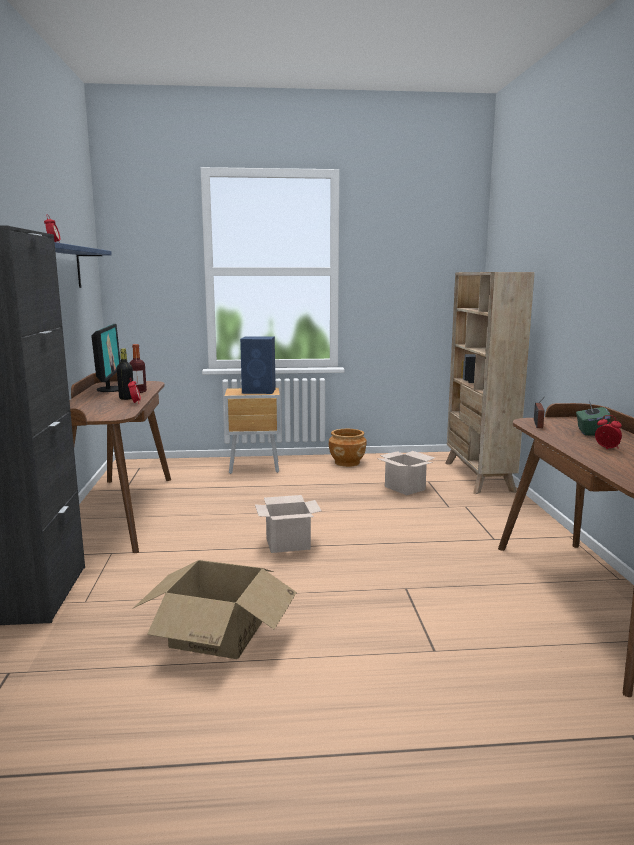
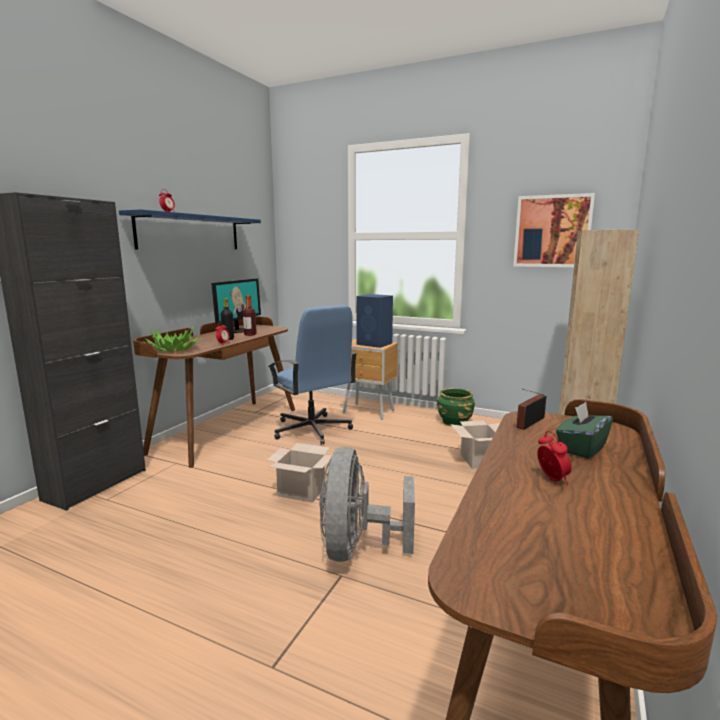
camera: 30 degrees right, 0 degrees up
cardboard box [133,560,297,659] -> none
brown planter [328,429,367,467] -> green planter [437,388,475,426]
none -> potted plant [143,326,200,352]
none -> blue office chair [268,305,357,445]
none -> grey fan [319,447,415,562]
none -> picture [513,193,595,267]

